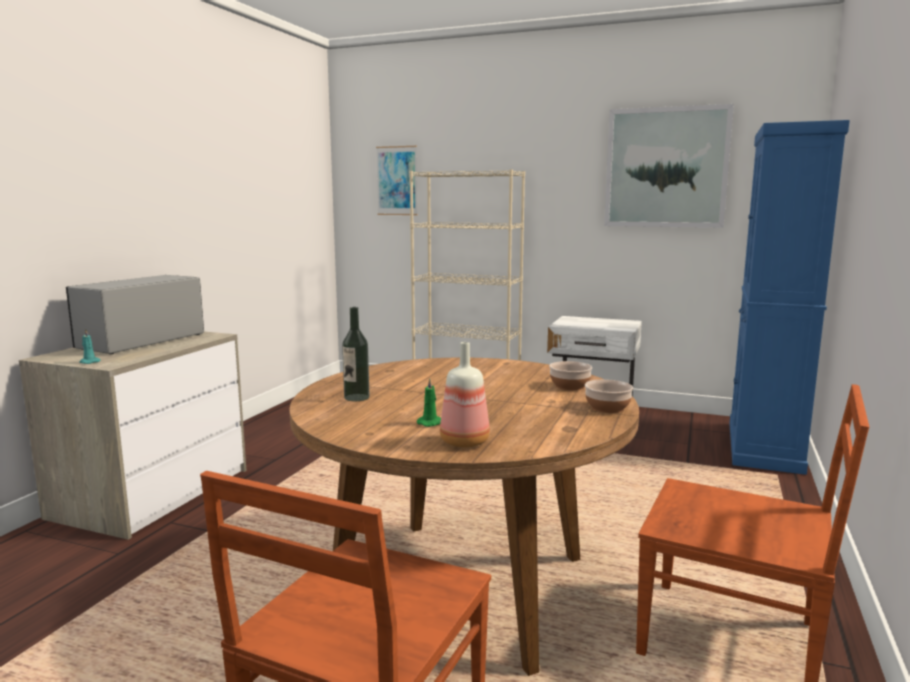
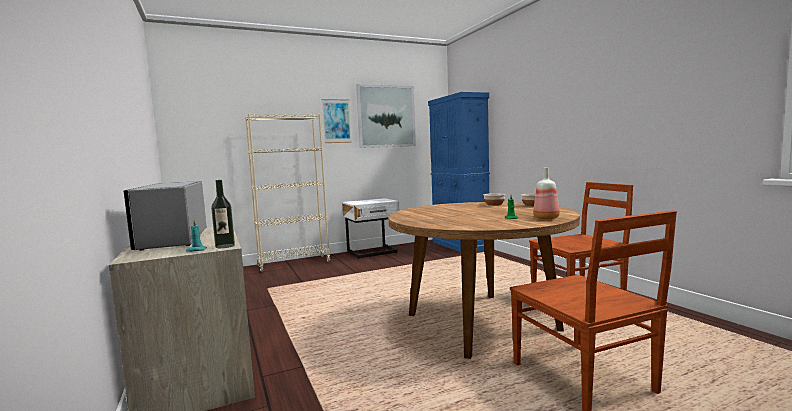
camera: 45 degrees left, 5 degrees down
bottle [342,307,370,401] -> bottle moved to [211,180,235,248]
picture [376,146,418,215] -> picture moved to [322,99,352,143]

